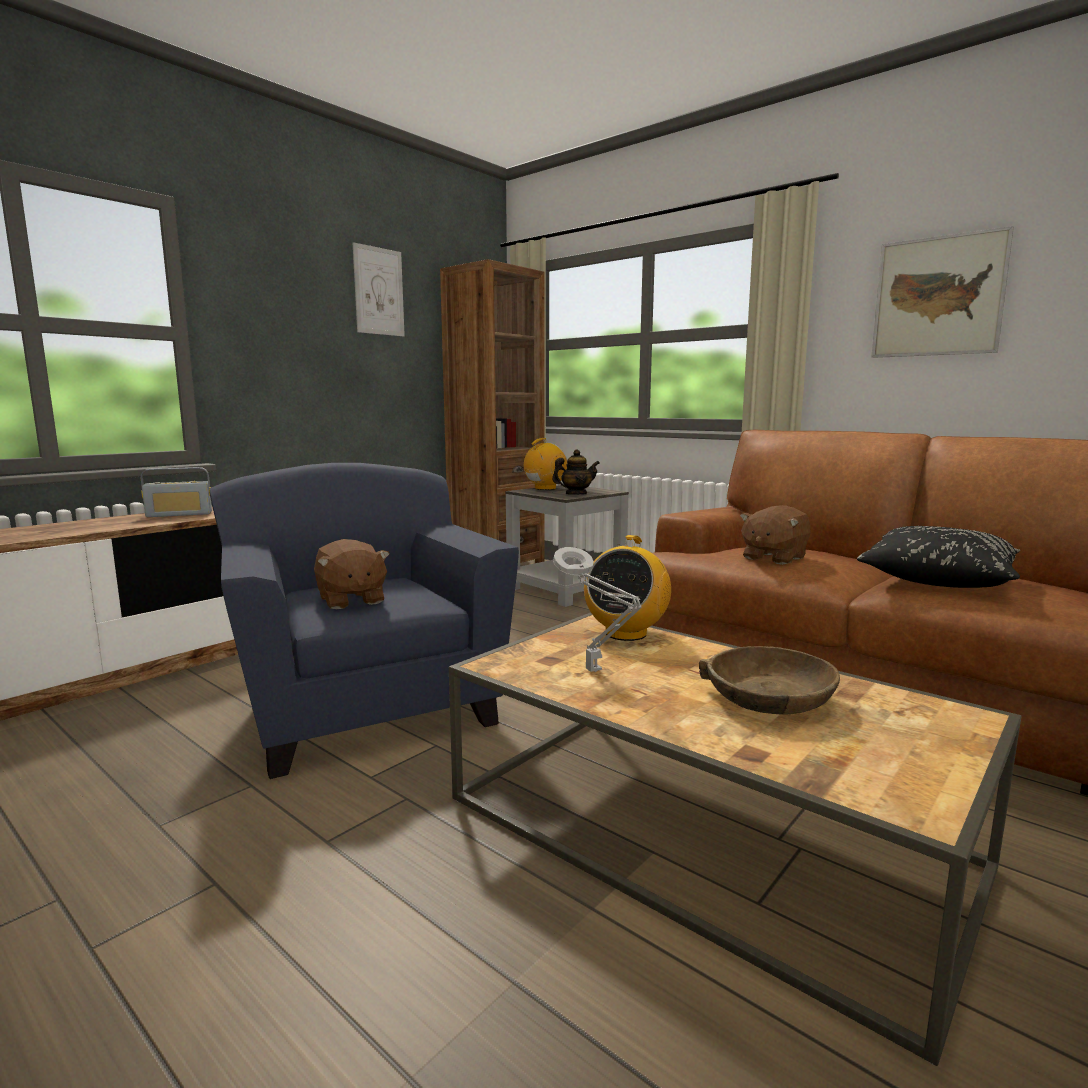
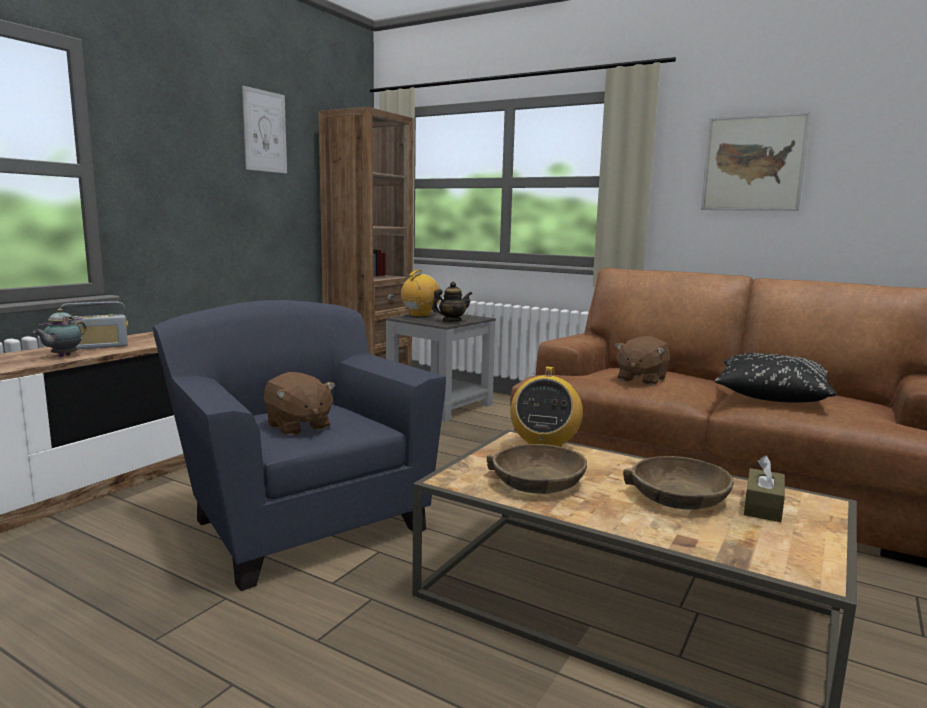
camera: 10 degrees left, 0 degrees up
grey table lamp [553,547,642,672] -> brown bowl [487,444,587,494]
none -> teapot [33,309,87,357]
none -> brown tissue box [744,456,785,522]

